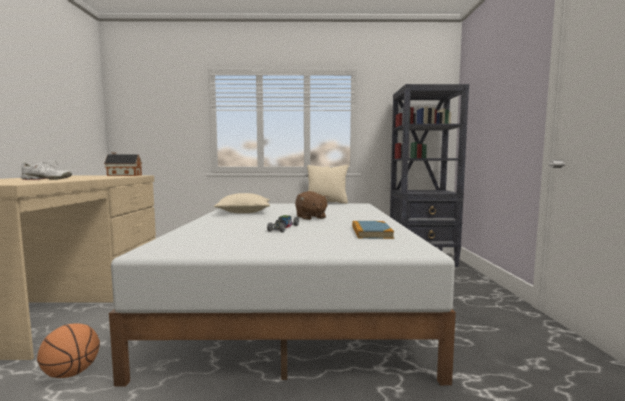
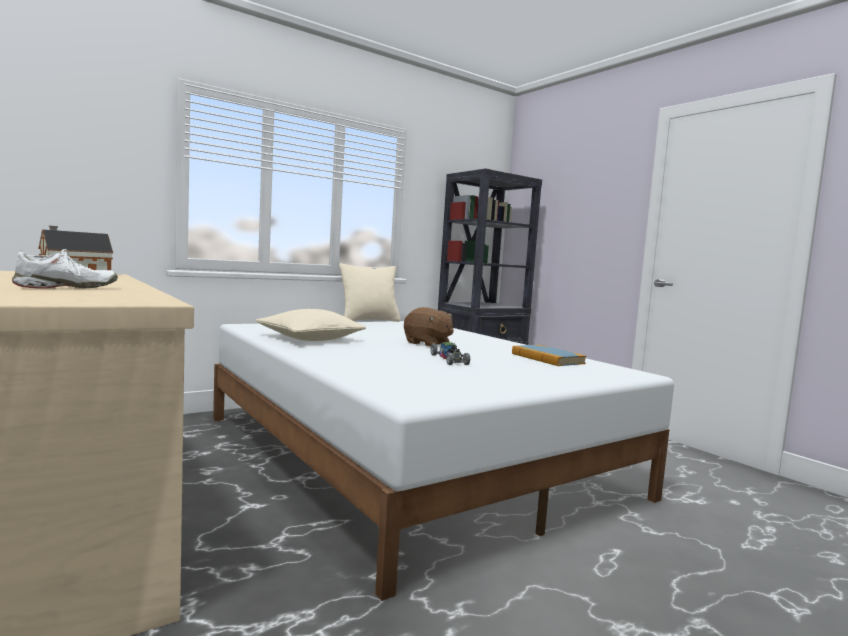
camera: 35 degrees left, 0 degrees up
basketball [37,323,100,378] -> none

